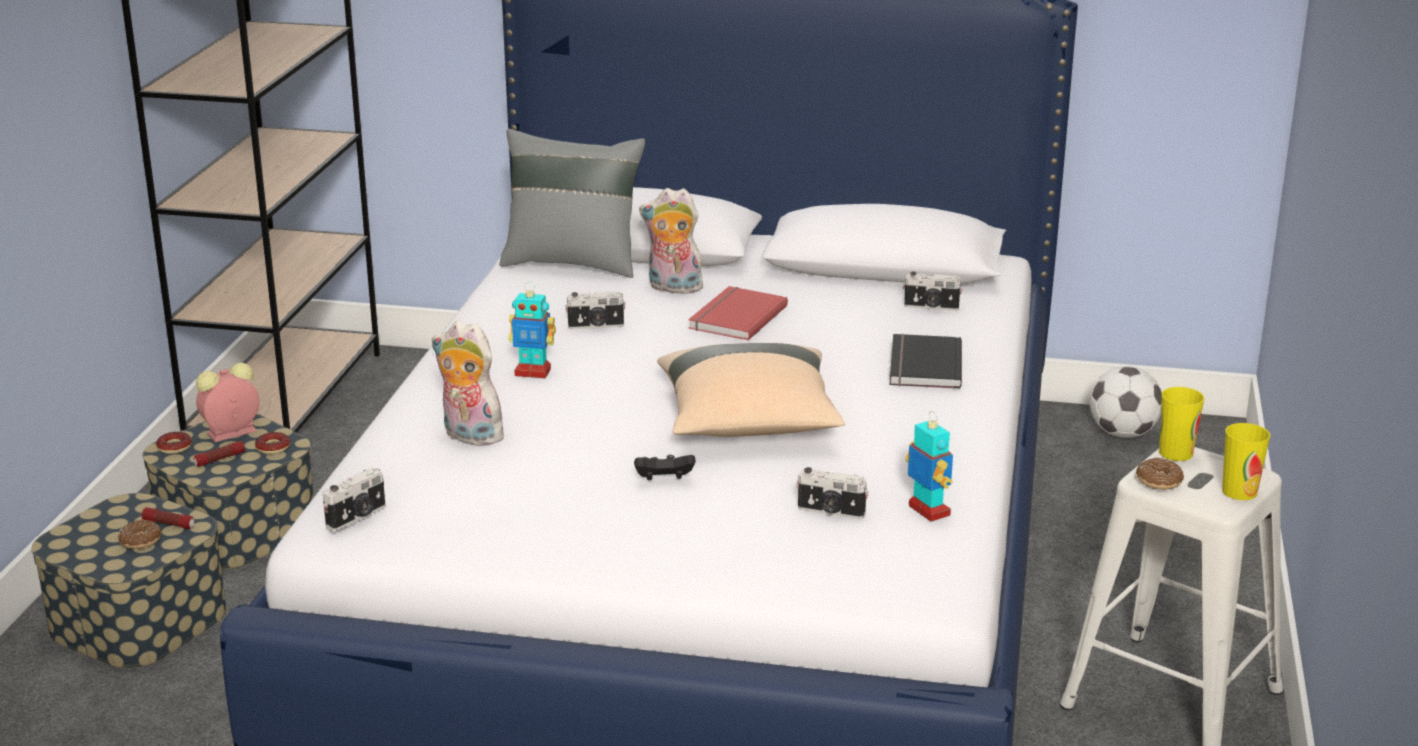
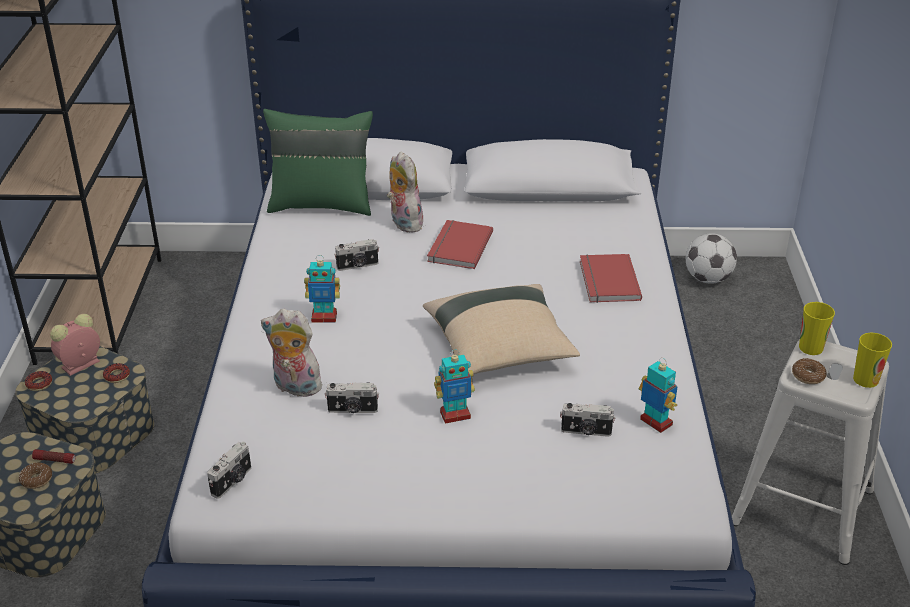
camera: 10 degrees left, 10 degrees up
flashlight [193,441,245,467] -> none
grey pillow [499,129,645,278] -> green pillow [263,109,373,216]
black game controller [634,455,696,480] -> toy robot [434,355,475,424]
plush toy [639,188,703,294] -> plush toy turned 60 degrees clockwise [387,151,425,232]
black book [889,334,962,389] -> red book [580,254,642,303]
camera [903,272,963,311] -> camera moved to [325,382,379,413]

